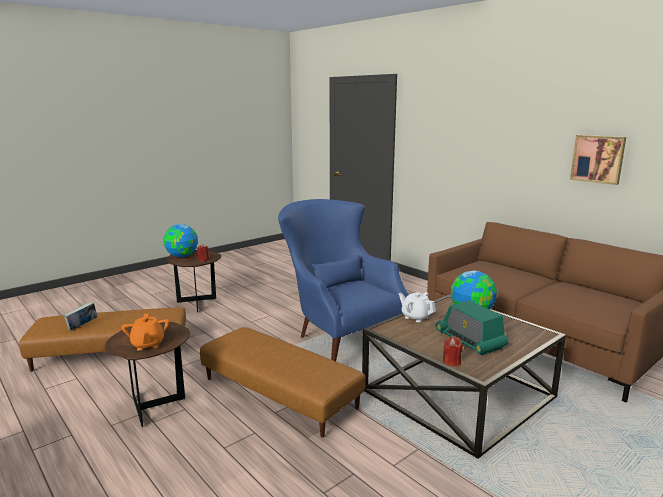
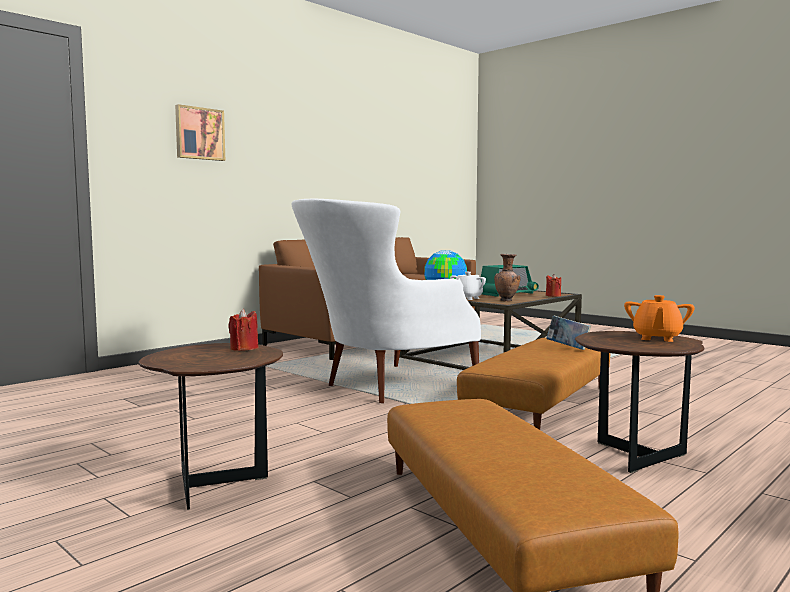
camera: 95 degrees left, 10 degrees down
book [63,301,97,331] -> book moved to [546,315,591,350]
orange teapot [122,314,169,351] -> orange teapot turned 135 degrees clockwise [624,295,695,342]
globe [163,224,198,257] -> none
blue armchair [278,199,408,361] -> white armchair [291,199,481,403]
picture [570,135,626,185] -> picture moved to [175,104,225,161]
none -> brown vase [494,254,521,302]

